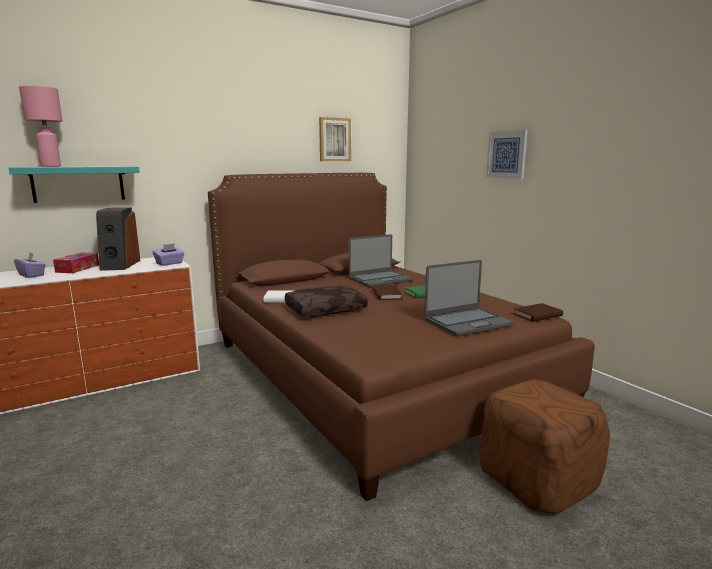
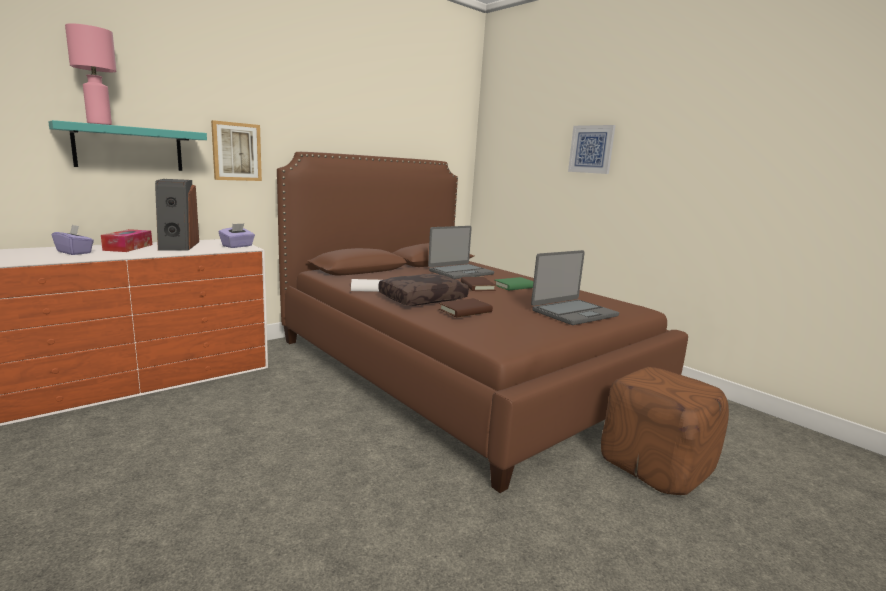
camera: 10 degrees left, 0 degrees up
picture [319,117,351,161] -> picture moved to [211,120,262,181]
brown book [514,303,563,322] -> brown book moved to [439,298,493,318]

